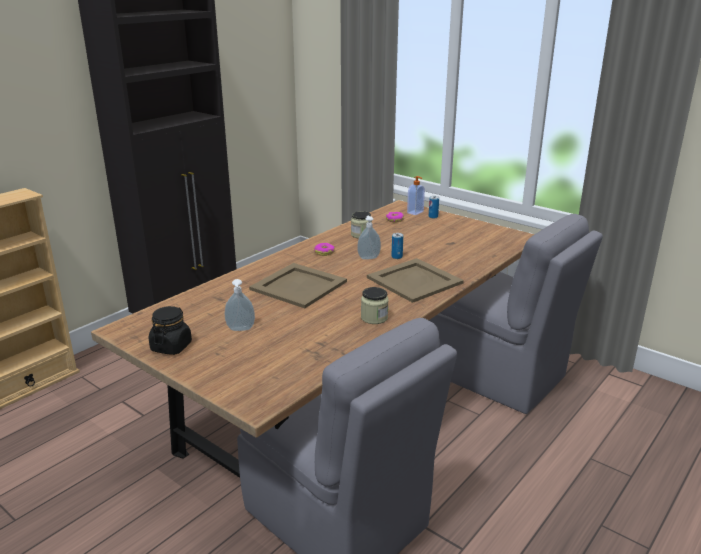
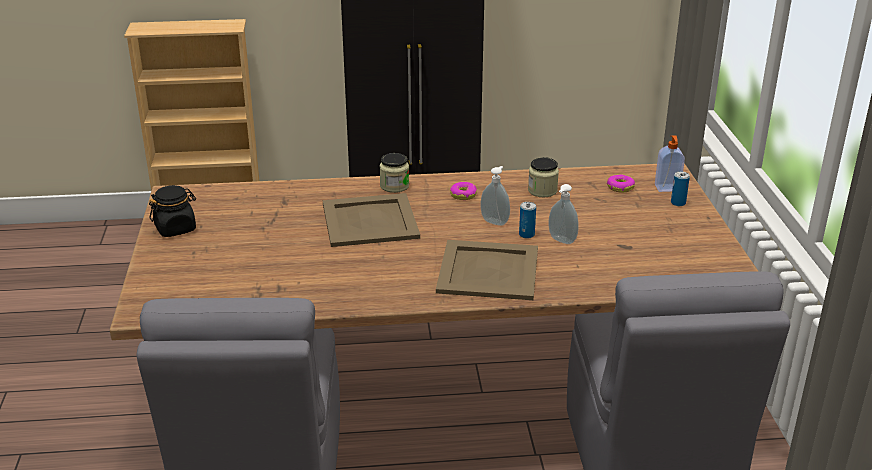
camera: 45 degrees right, 5 degrees up
soap dispenser [225,279,255,331] -> soap dispenser moved to [548,184,578,244]
jar [361,287,389,324] -> jar moved to [379,153,409,193]

